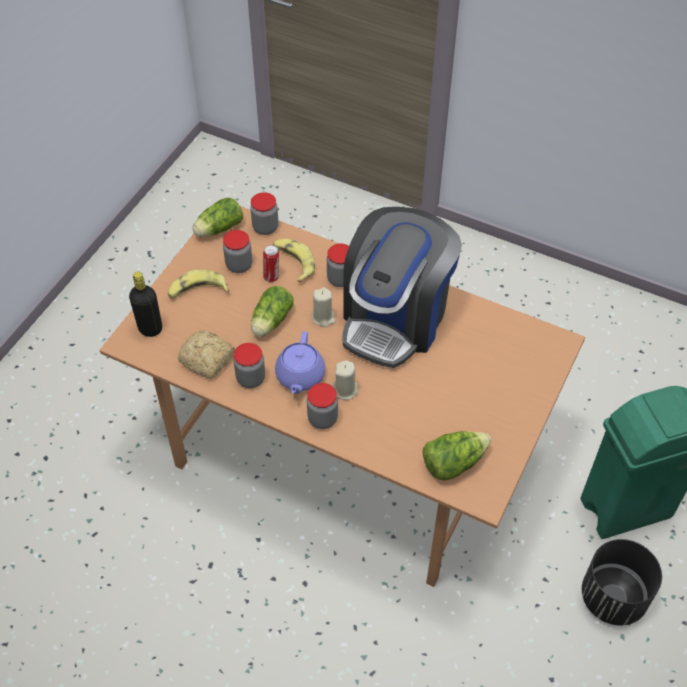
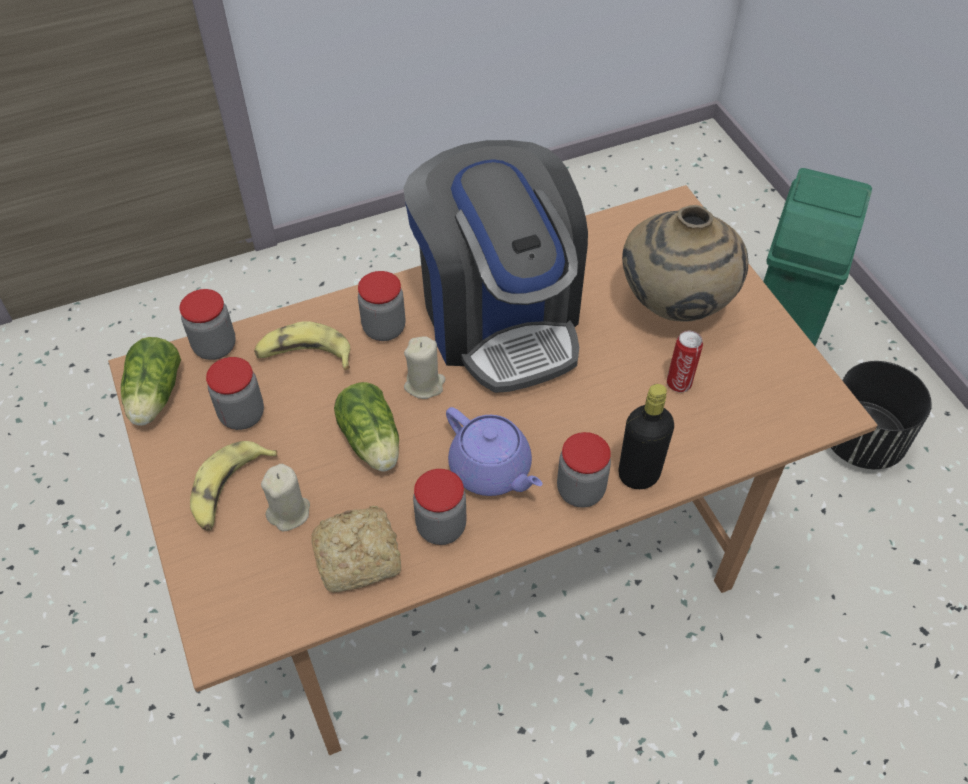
camera: 50 degrees left, 0 degrees up
black bottle [129,272,162,337] -> black bottle moved to [618,384,674,489]
can [263,245,279,282] -> can moved to [667,331,703,392]
beige candle [333,361,358,400] -> beige candle moved to [261,464,310,531]
lettuce [423,431,491,481] -> none
none -> beige vase [622,205,749,322]

